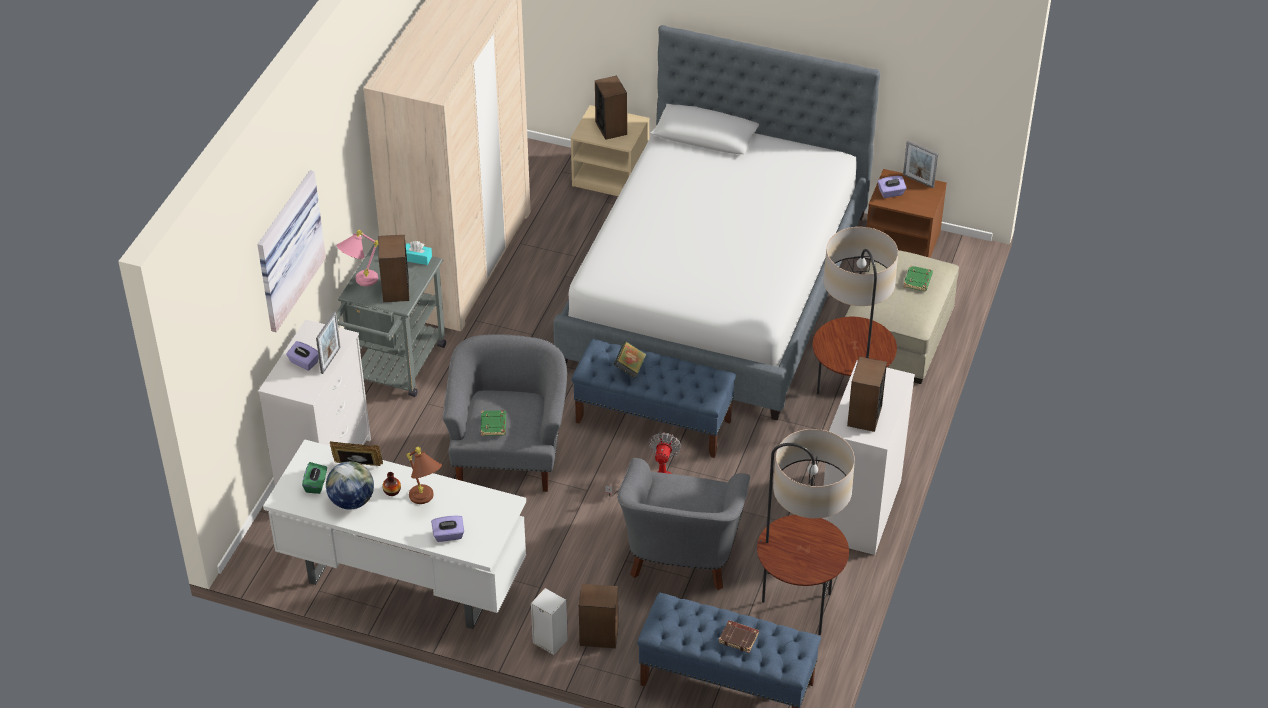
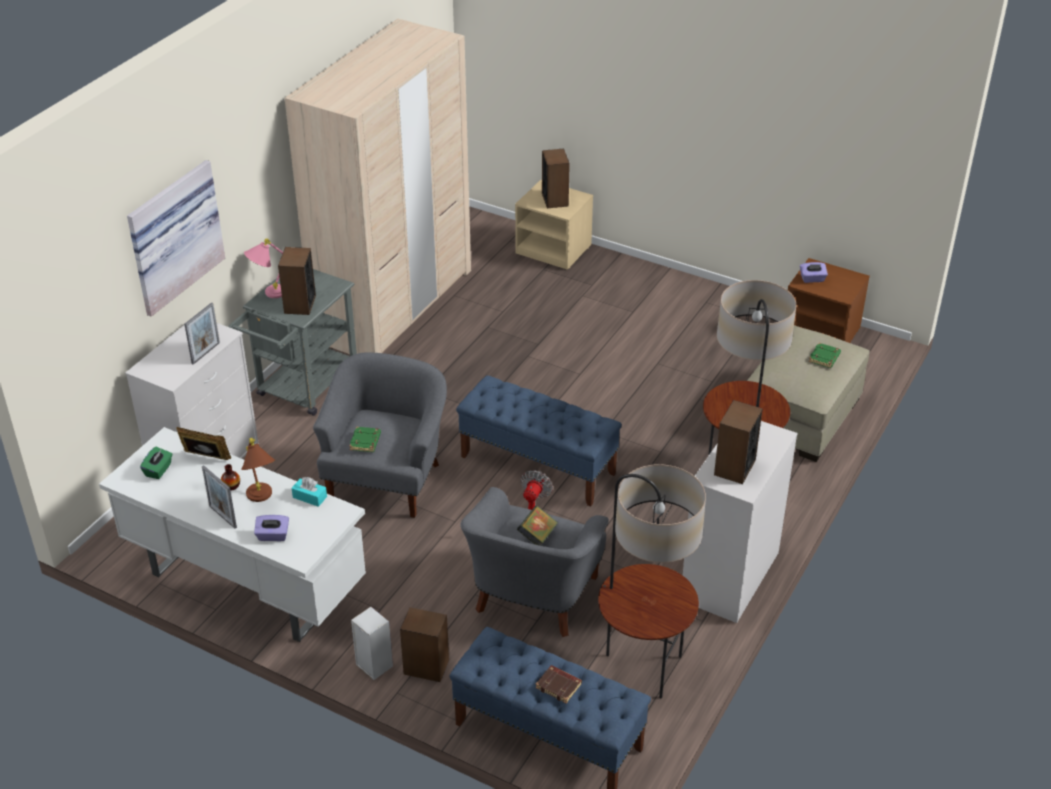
camera: 10 degrees right, 5 degrees down
purple tissue box [286,341,319,371] -> none
globe [326,461,374,510] -> none
turquoise tissue box [406,241,432,265] -> turquoise tissue box moved to [291,477,327,507]
bed [553,25,880,421] -> none
book [613,341,646,378] -> book moved to [517,506,558,546]
picture frame [903,141,938,188] -> picture frame moved to [202,465,237,529]

